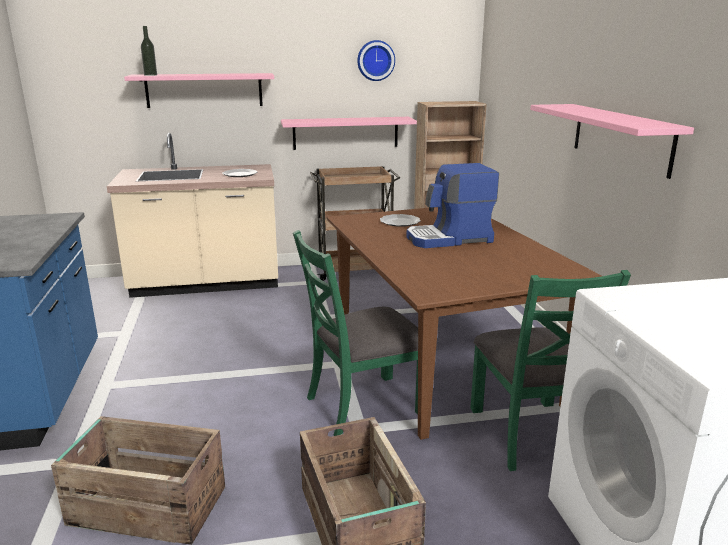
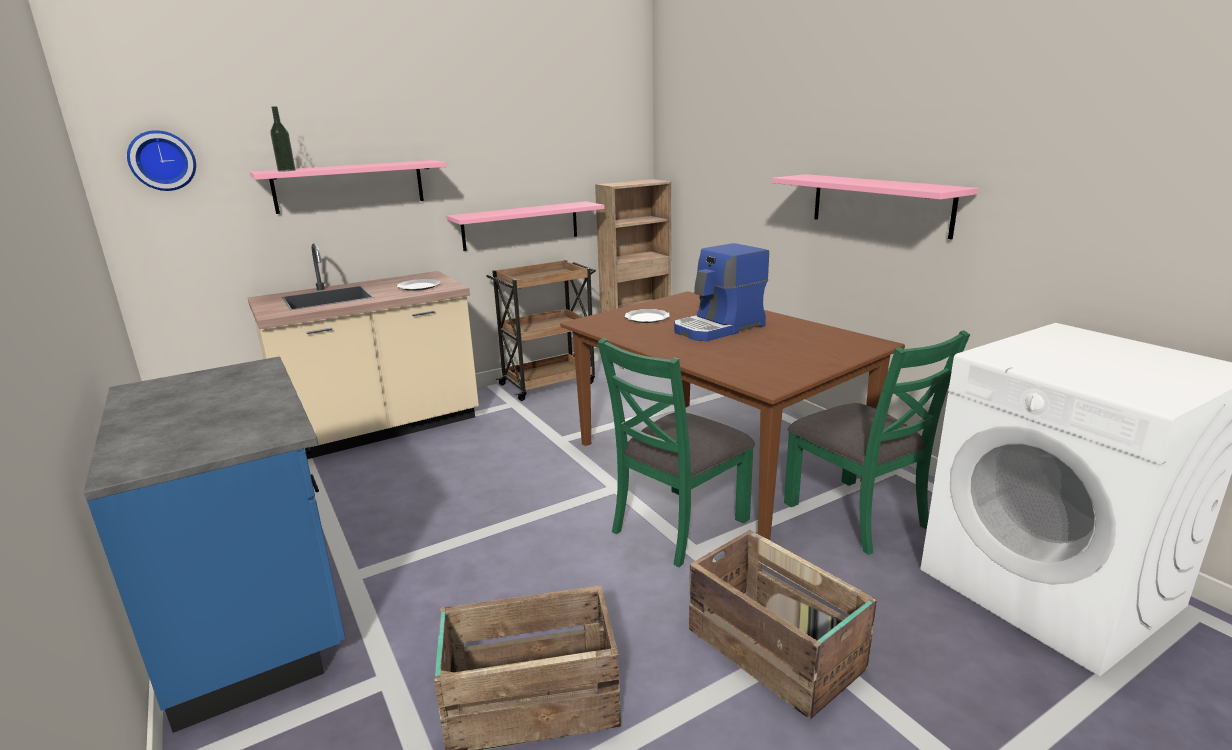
camera: 20 degrees left, 0 degrees up
wall clock [357,40,395,81] -> wall clock moved to [127,130,196,191]

